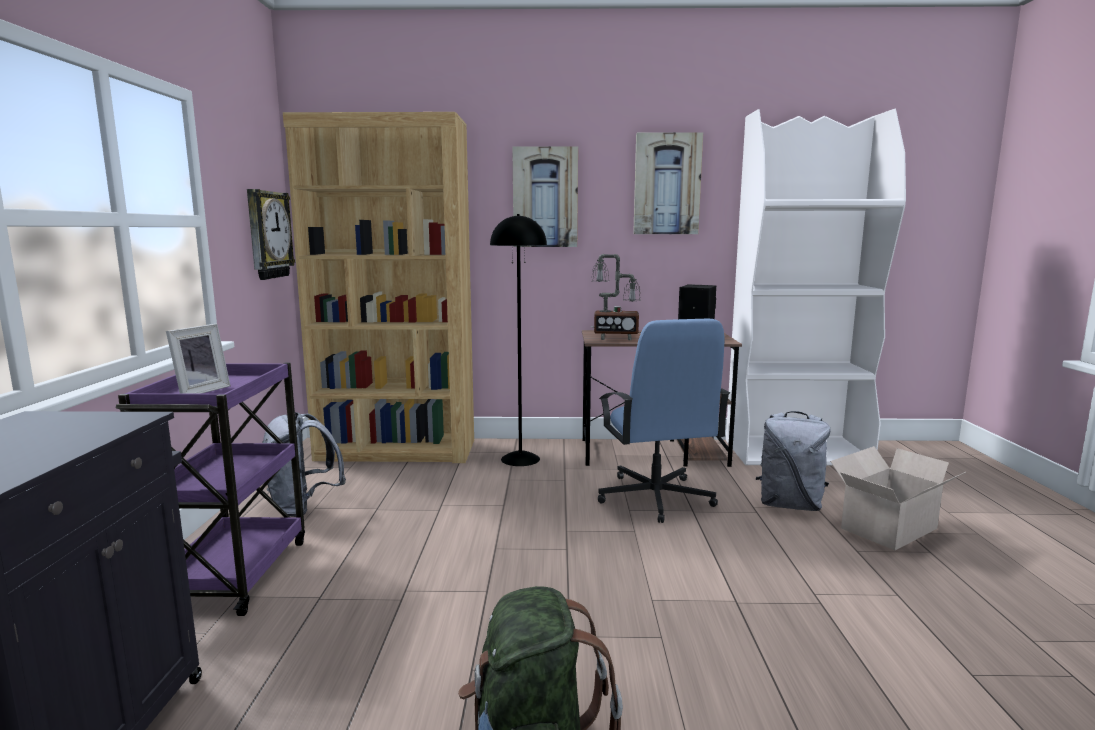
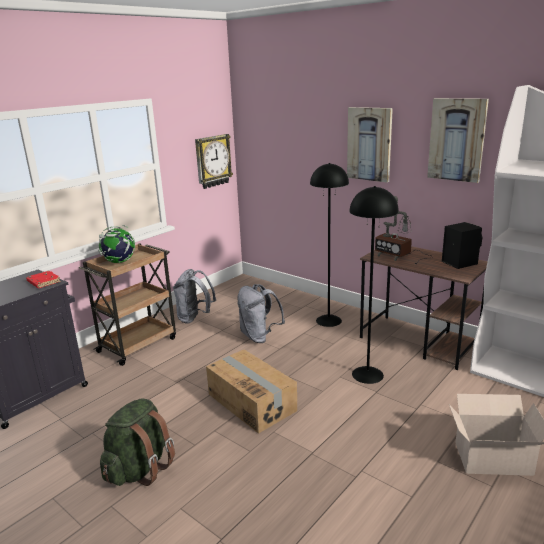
camera: 40 degrees right, 10 degrees up
purple cart [116,363,305,616] -> brown cart [79,243,176,366]
picture frame [166,323,230,394] -> globe [98,225,135,263]
brown bookcase [283,112,474,463] -> none
blue office chair [598,319,730,523] -> black floor lamp [350,186,399,384]
grey backpack [756,411,830,511] -> grey backpack moved to [237,284,285,343]
none -> red book [26,271,61,288]
none -> cardboard box [206,350,297,434]

